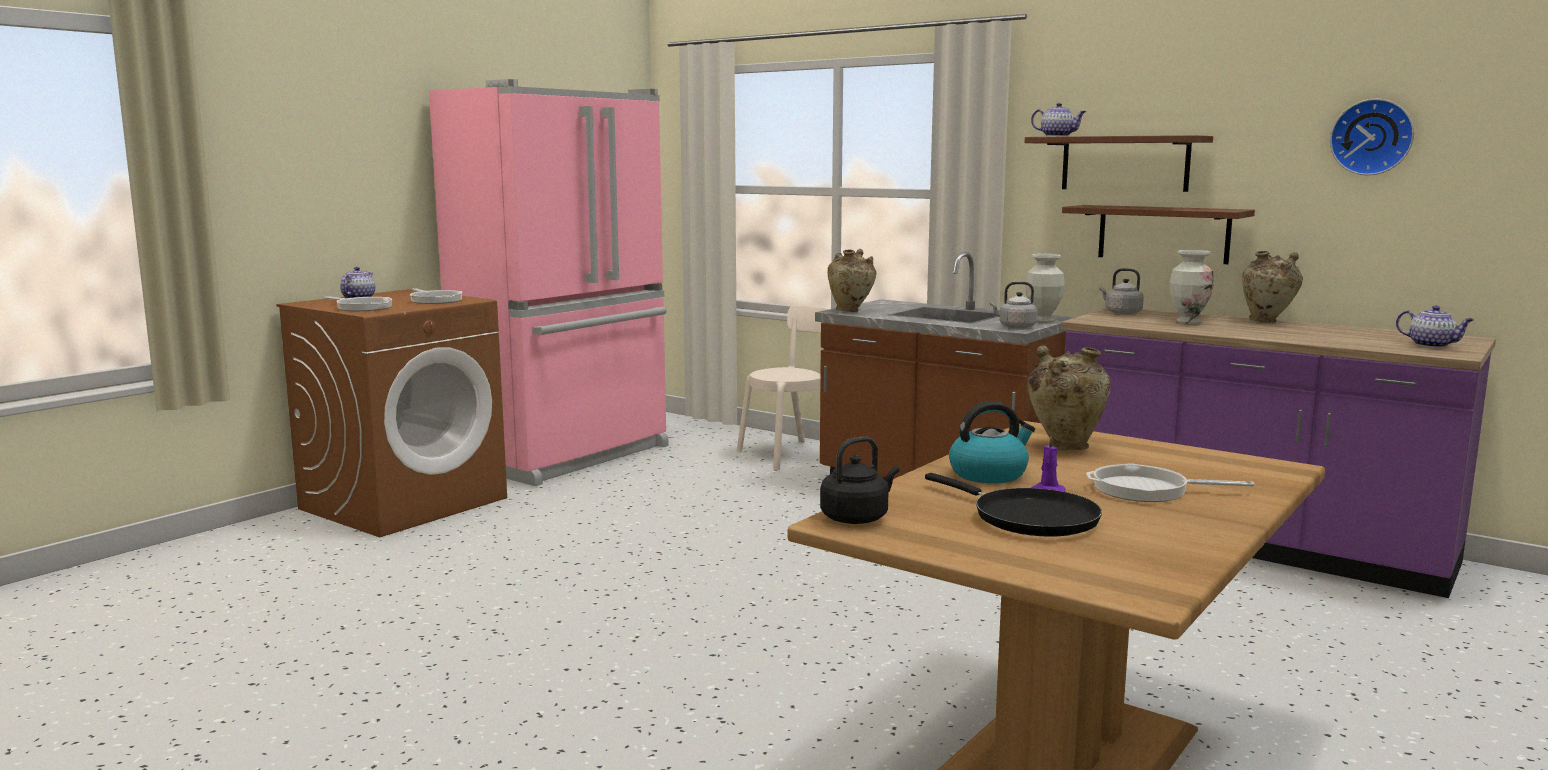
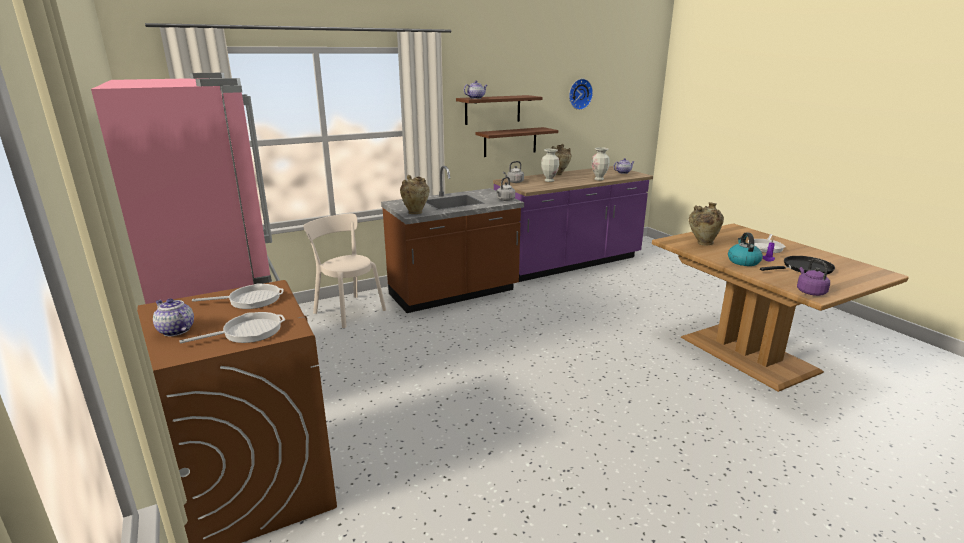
camera: 65 degrees left, 10 degrees up
beige chair [737,305,829,471] -> beige chair turned 45 degrees counterclockwise [303,214,386,328]
black kettle [820,436,900,524] -> purple kettle [797,259,830,296]
vase [1025,254,1065,323] -> vase moved to [591,147,610,181]

